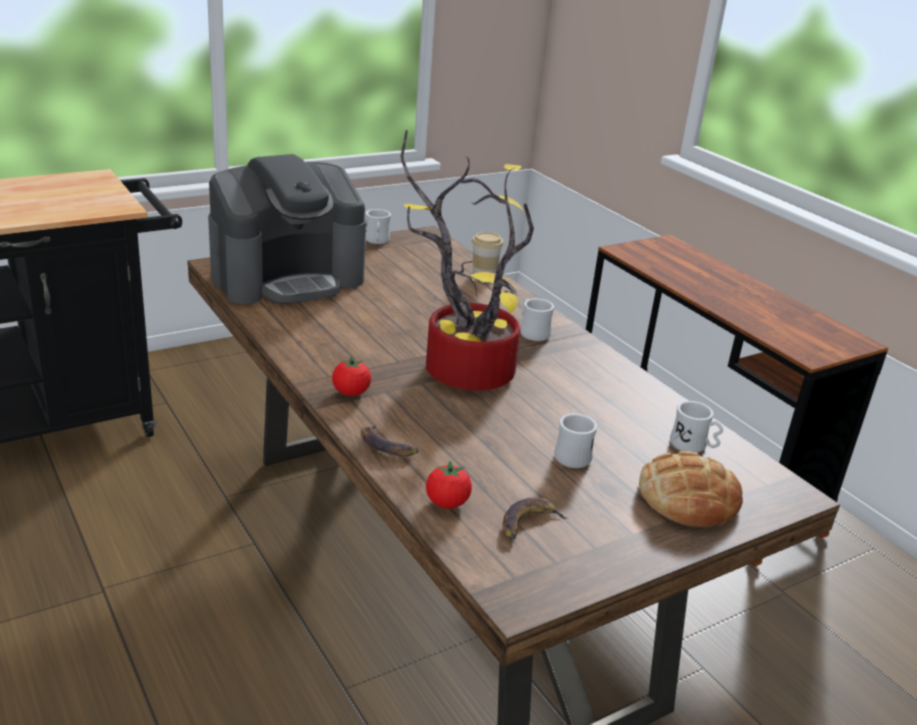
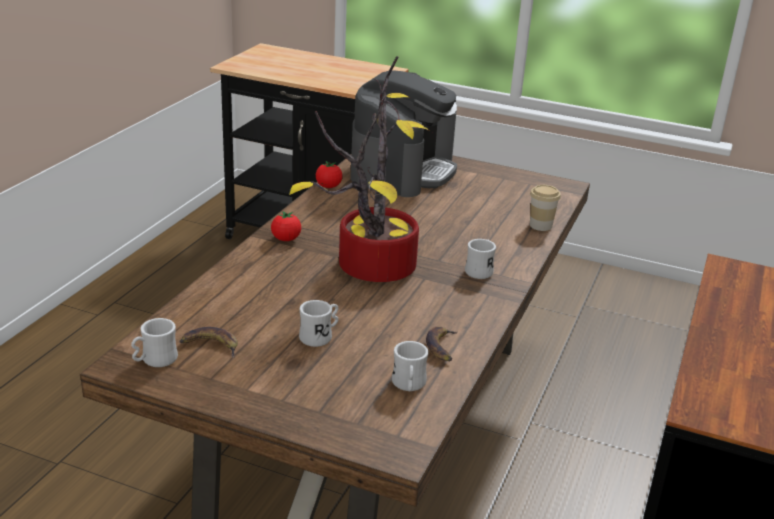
camera: 55 degrees right, 0 degrees up
coffee machine [208,154,366,304] -> coffee machine turned 90 degrees counterclockwise [350,70,457,197]
banana [361,424,419,456] -> banana moved to [426,326,458,361]
white mug [365,209,391,244] -> white mug moved to [131,318,178,367]
tomato [426,461,472,508] -> tomato moved to [316,161,343,188]
bread [639,451,743,527] -> none

